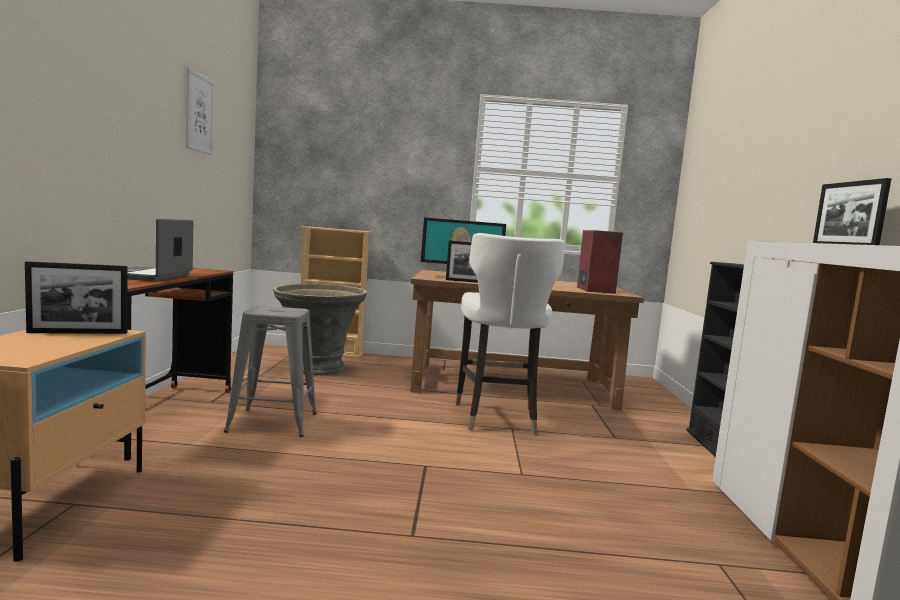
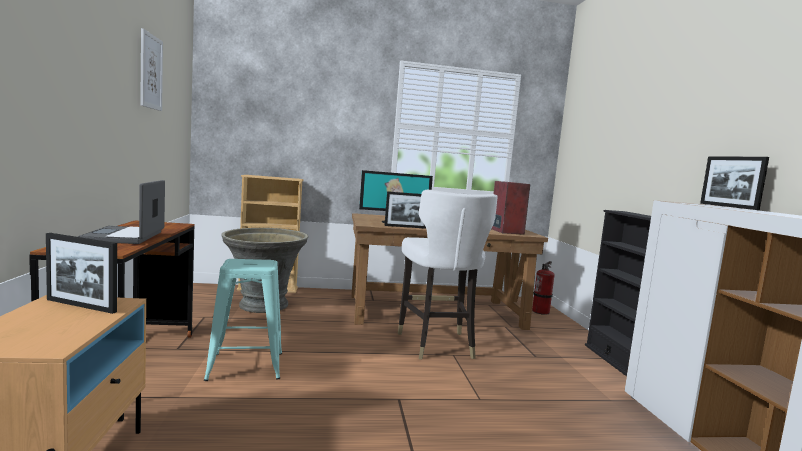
camera: 10 degrees left, 0 degrees up
picture frame [25,261,128,334] -> picture frame turned 45 degrees clockwise [46,233,117,314]
grey stool [224,306,317,437] -> turquoise stool [204,259,282,381]
none -> fire extinguisher [532,261,555,315]

